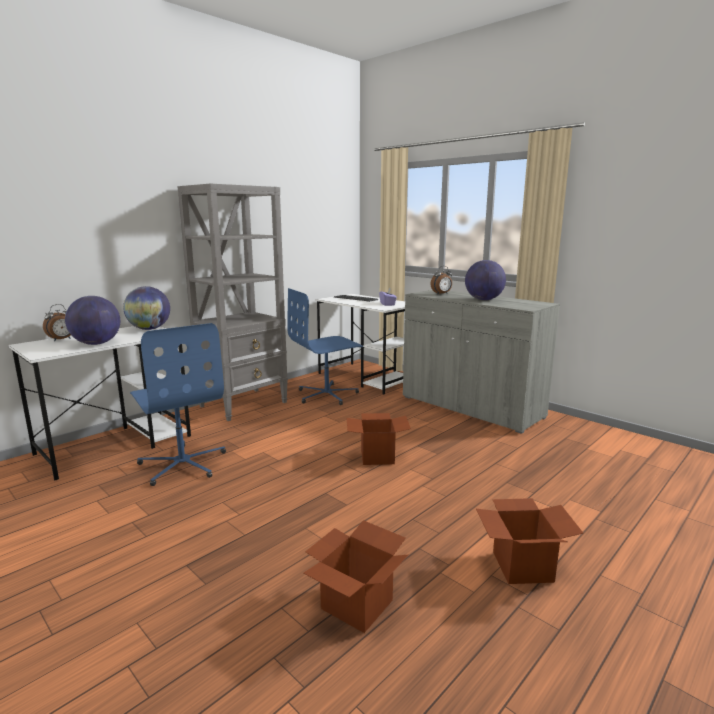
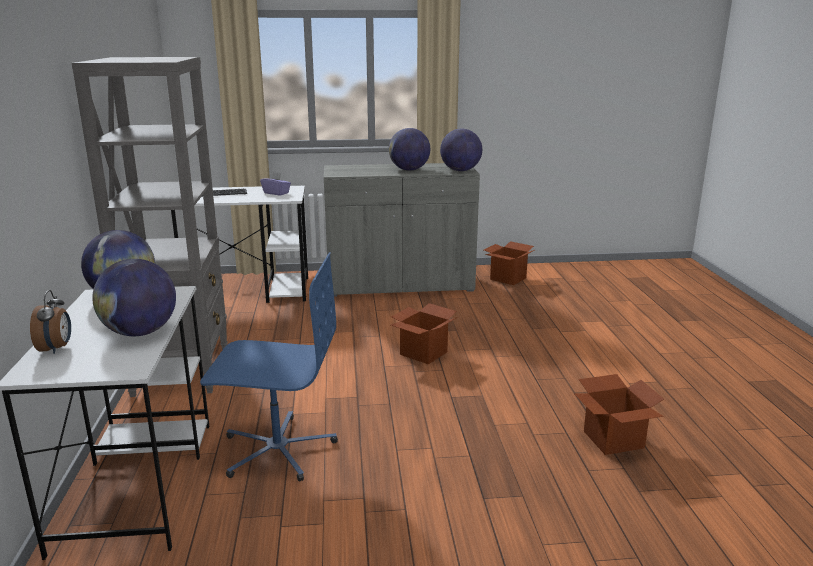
camera: 50 degrees left, 5 degrees up
blue office chair [287,288,363,405] -> none
alarm clock [431,266,452,295] -> none
cardboard box [476,498,583,584] -> cardboard box moved to [484,241,534,285]
none -> globe [440,129,482,171]

